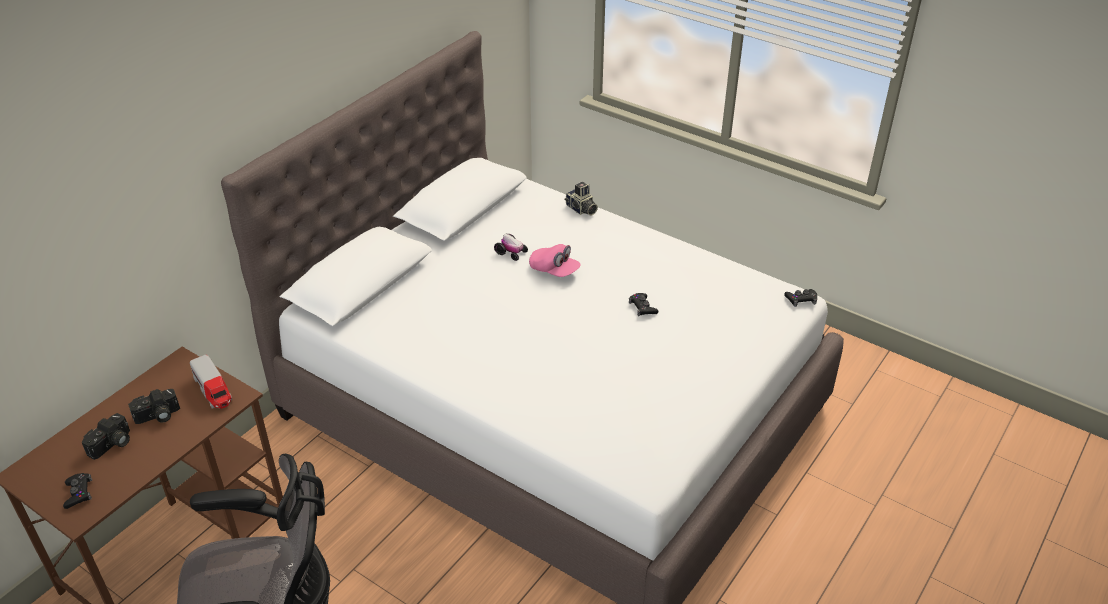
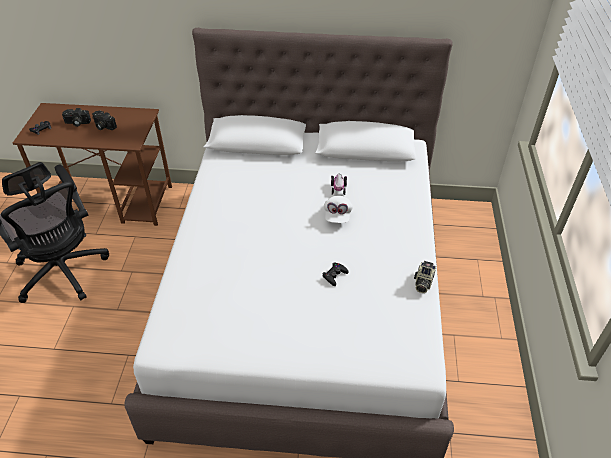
camera: 60 degrees right, 5 degrees up
toy truck [190,355,233,409] -> none
pink cap [529,244,581,277] -> white cap [324,195,353,223]
camera [564,182,598,215] -> camera moved to [414,261,436,293]
black game controller [784,289,817,307] -> none

